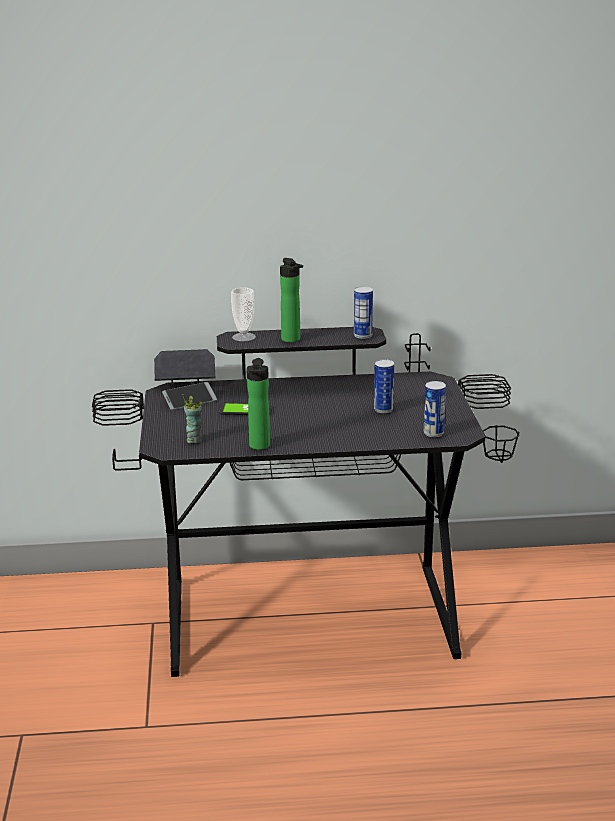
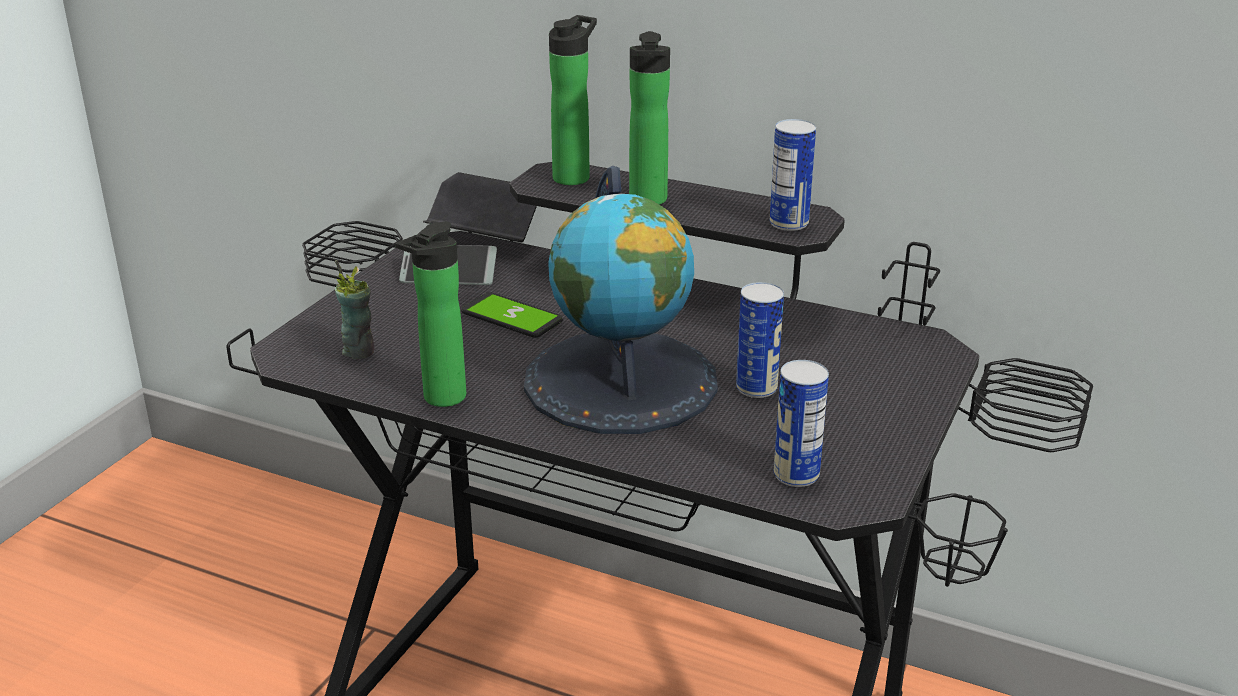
camera: 30 degrees right, 5 degrees up
cup [231,287,256,341] -> bottle [549,15,597,185]
none -> globe [524,166,718,434]

